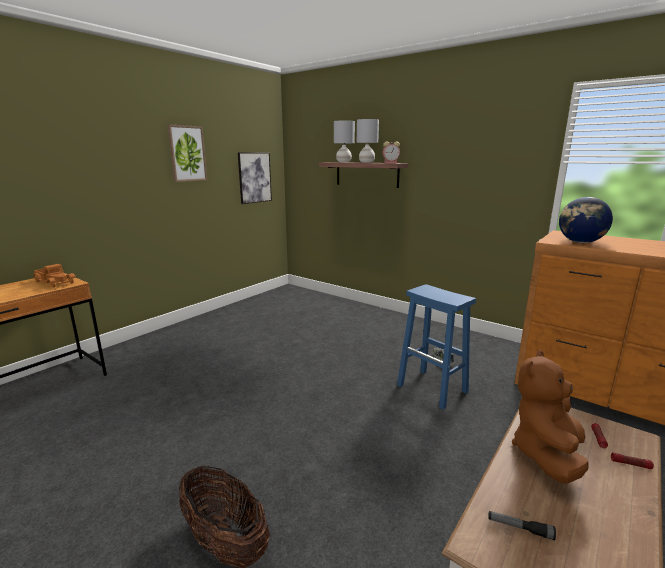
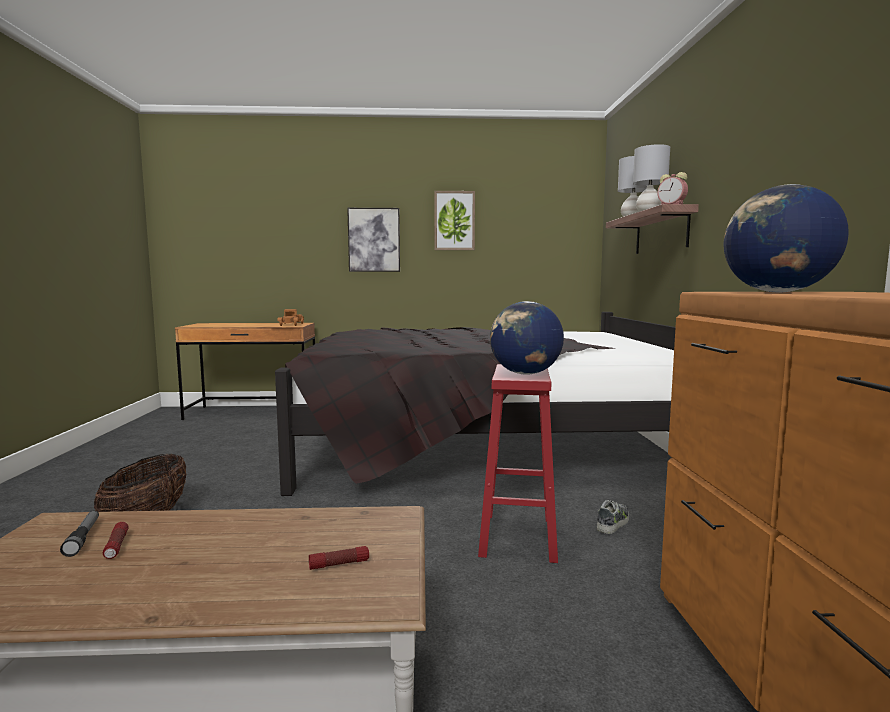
camera: 50 degrees right, 10 degrees down
picture [238,152,272,204] -> picture moved to [347,208,400,272]
blue stool [397,284,476,410] -> red stool [478,364,558,563]
brown plush toy [512,350,589,484] -> none
flashlight [611,452,654,469] -> flashlight moved to [102,522,129,559]
none -> black bed [275,312,676,496]
none -> globe [490,301,564,375]

